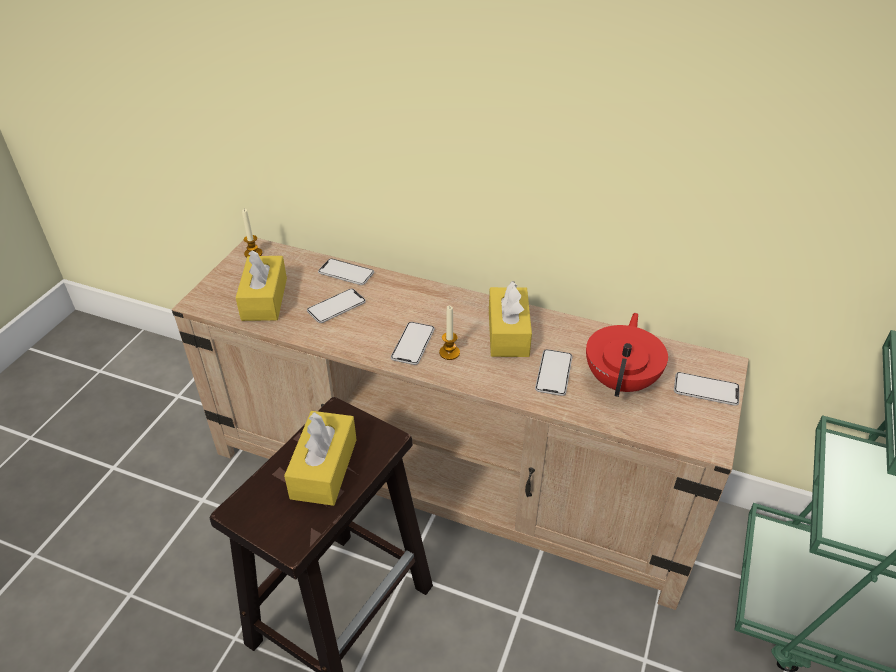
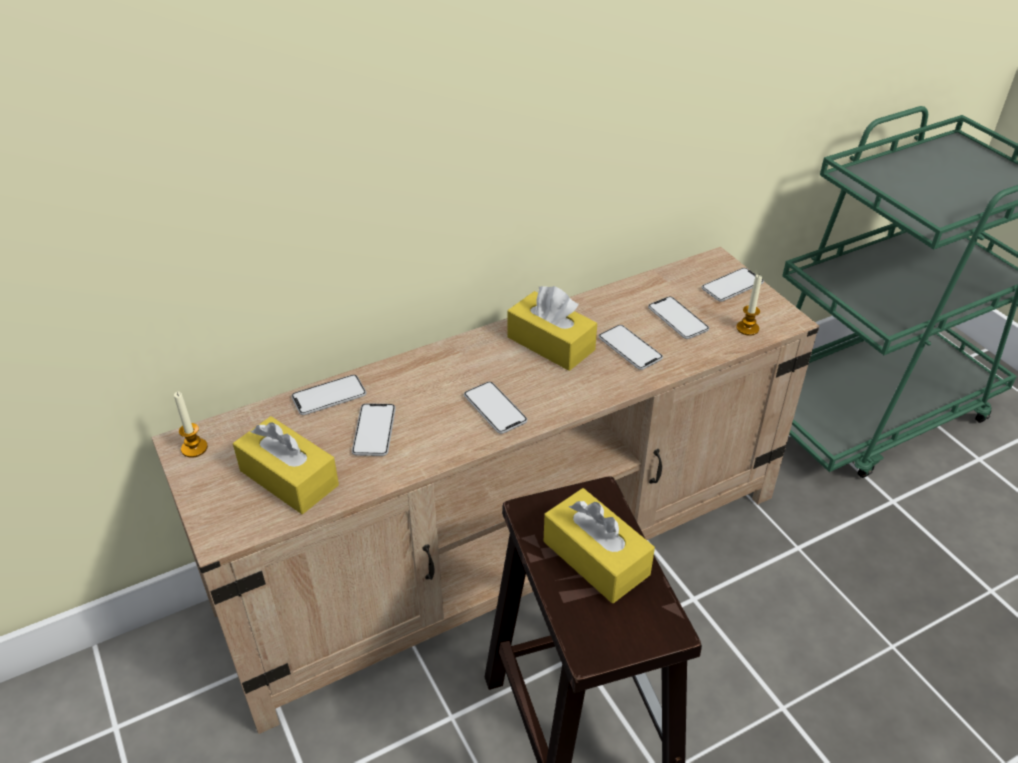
camera: 50 degrees left, 0 degrees up
candle [439,306,460,360] -> candle moved to [737,275,762,336]
red teapot [586,313,668,397] -> phone [648,296,709,339]

